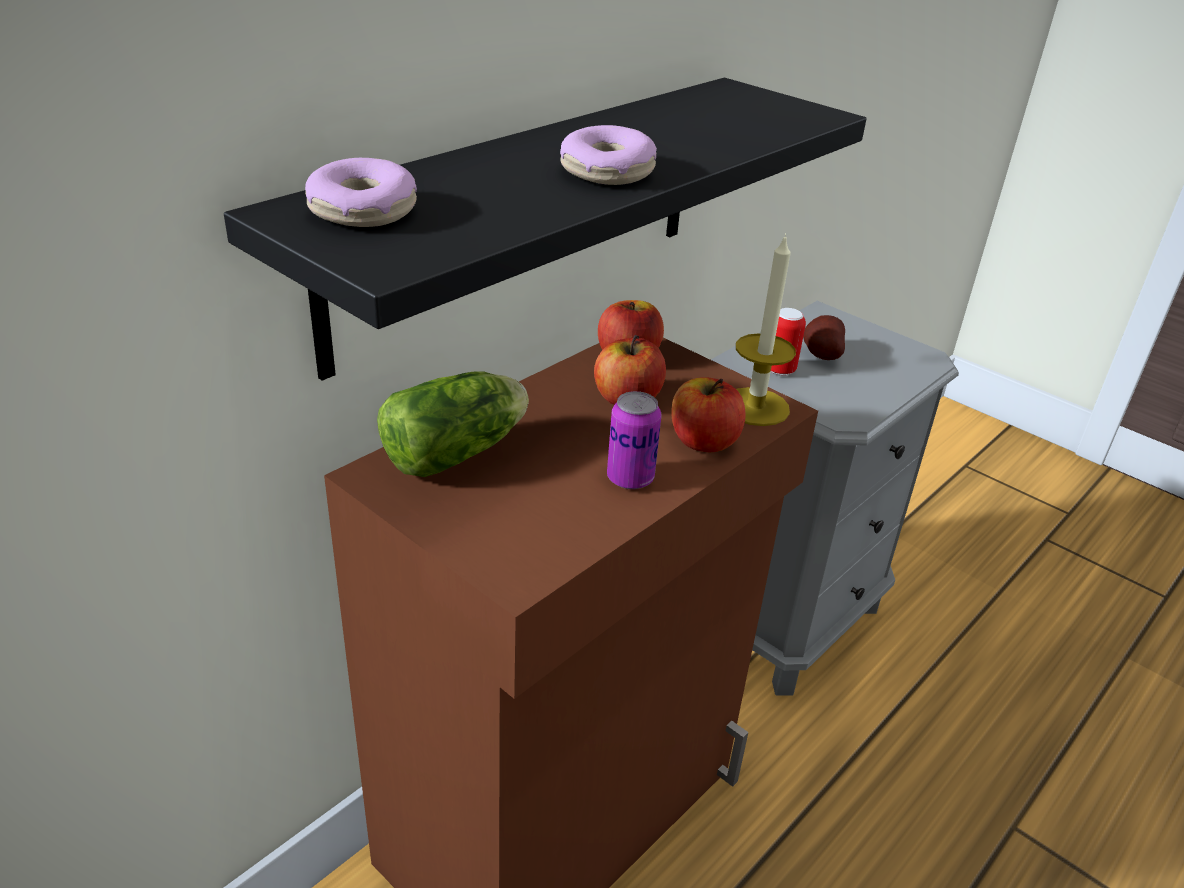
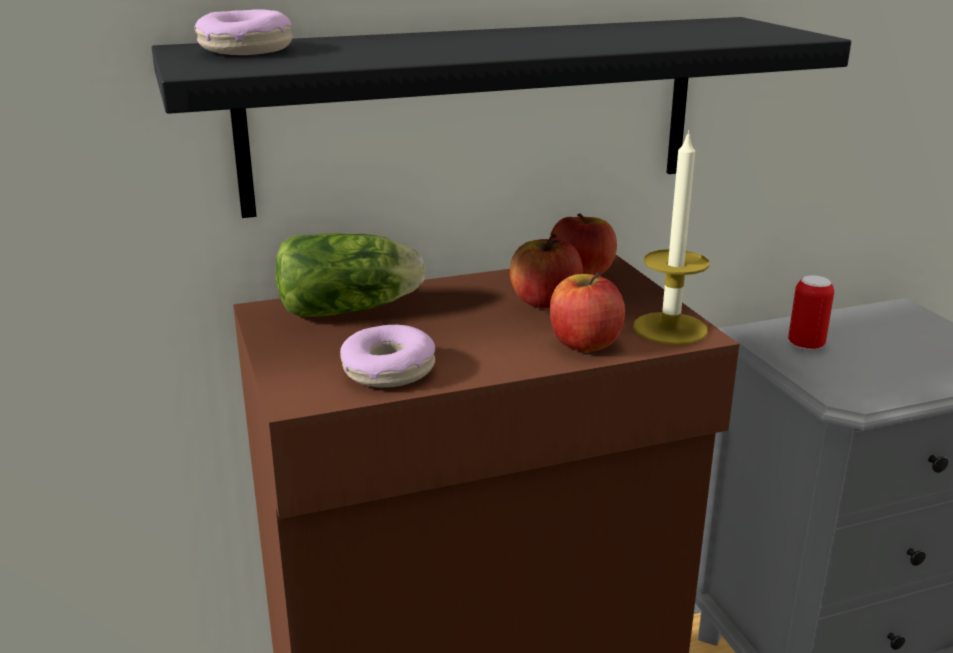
camera: 30 degrees right, 10 degrees down
donut [560,125,657,185] -> donut moved to [340,325,435,388]
can [607,391,661,489] -> none
potato [803,315,845,360] -> none

